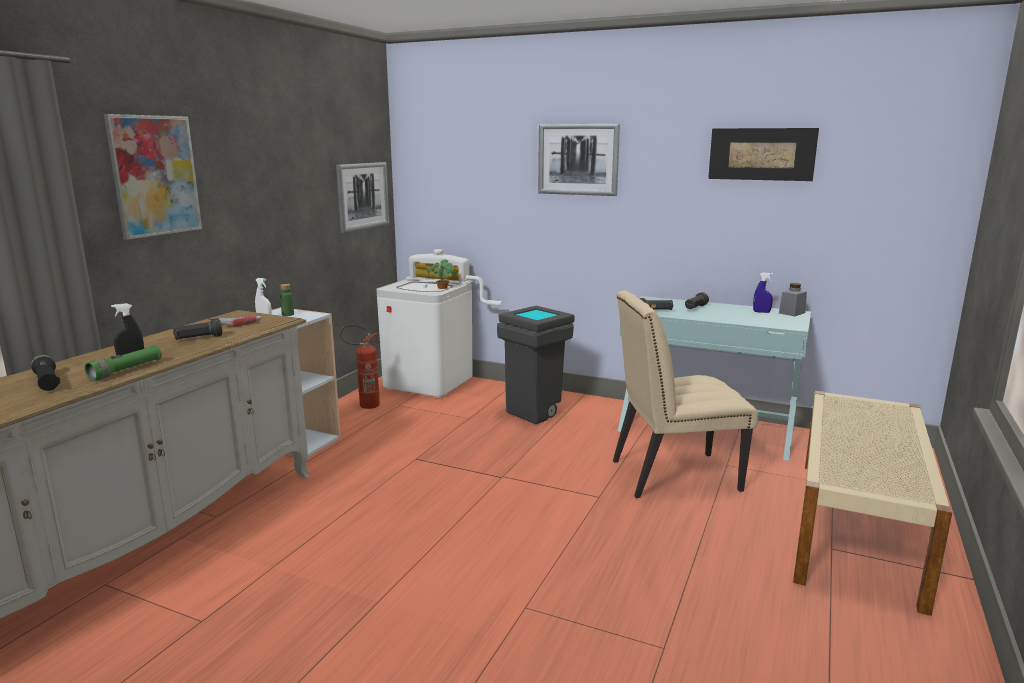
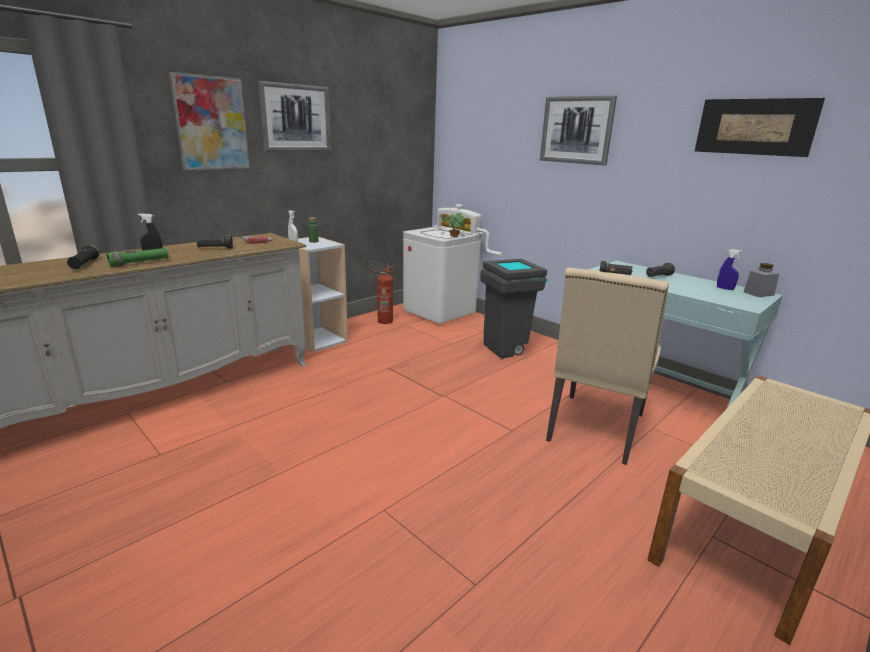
camera: 20 degrees right, 5 degrees up
picture [336,162,389,233] -> picture moved to [258,81,331,152]
beige chair [613,290,758,498] -> beige chair turned 75 degrees counterclockwise [546,267,669,465]

